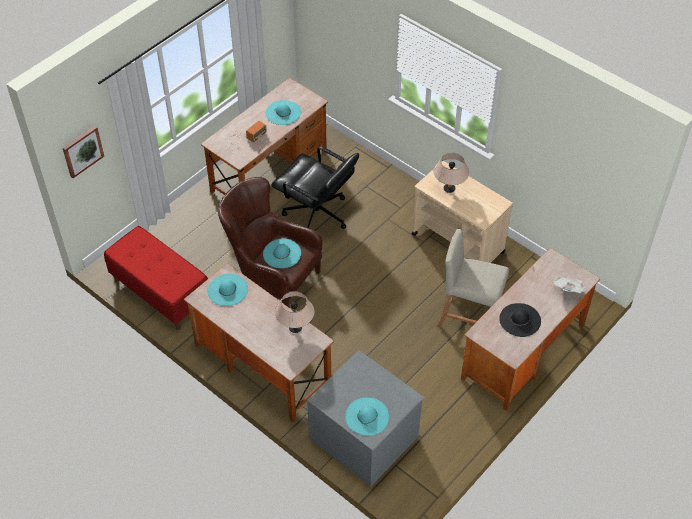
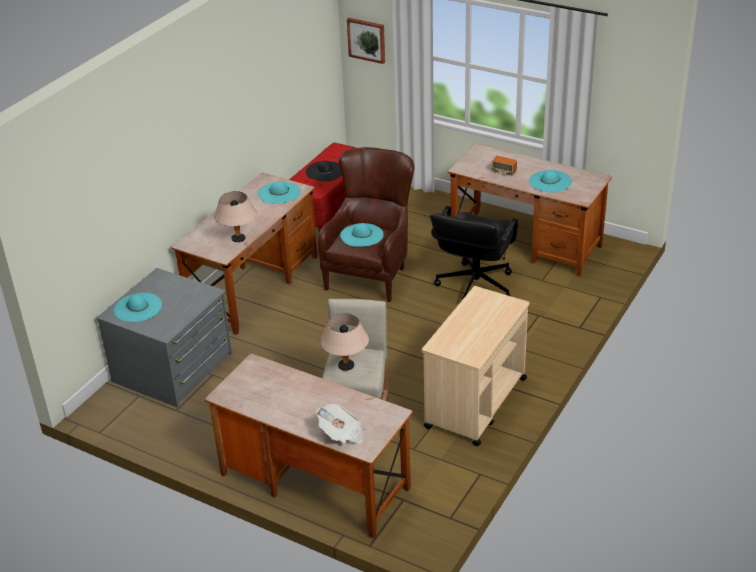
camera: 80 degrees right, 15 degrees down
beige table lamp [434,153,469,193] -> beige table lamp moved to [320,313,369,371]
black hat [499,303,541,337] -> black hat moved to [306,160,342,181]

